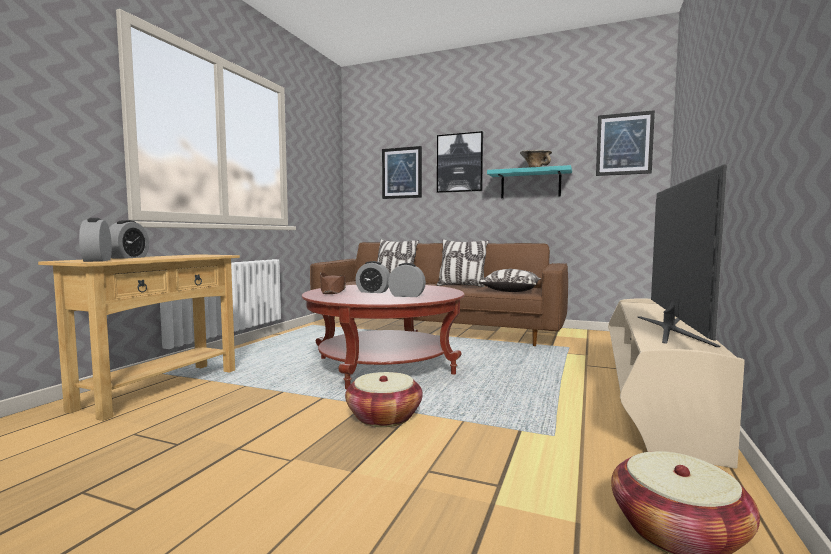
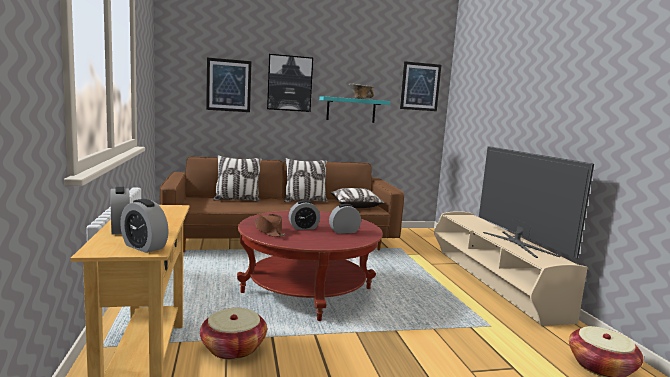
camera: 35 degrees left, 5 degrees up
basket [345,372,423,427] -> basket moved to [200,308,267,360]

